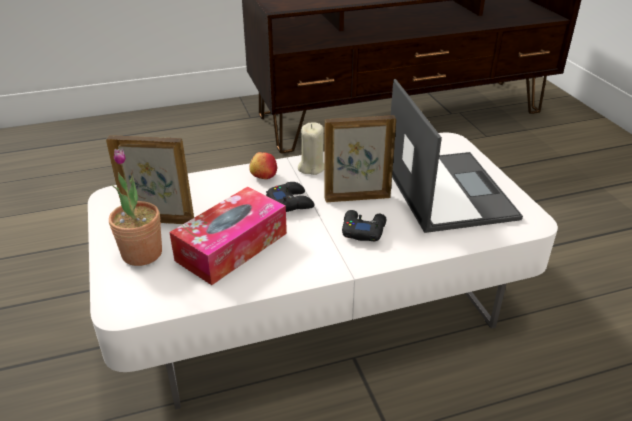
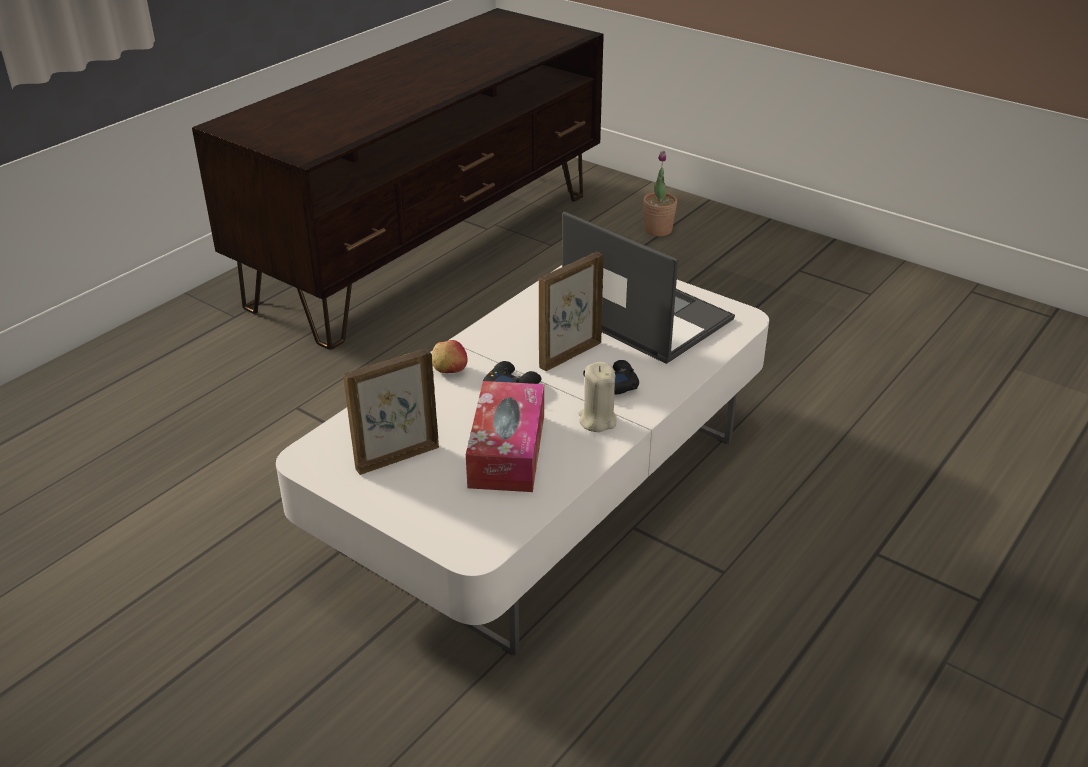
camera: 35 degrees left, 0 degrees up
potted plant [109,149,162,266] -> potted plant moved to [643,151,677,236]
beige candle [298,123,324,175] -> beige candle moved to [579,362,616,432]

